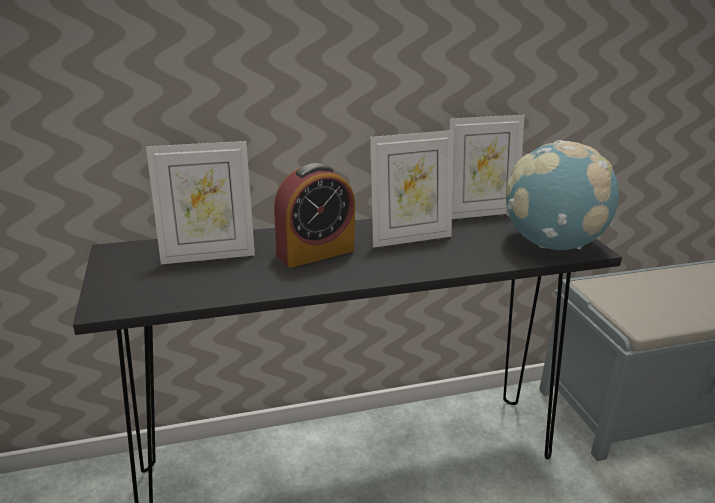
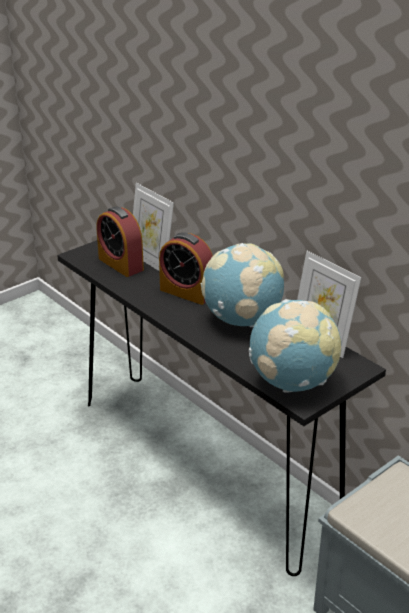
camera: 65 degrees right, 5 degrees up
picture frame [370,130,453,248] -> globe [201,243,284,327]
none -> alarm clock [97,206,144,277]

